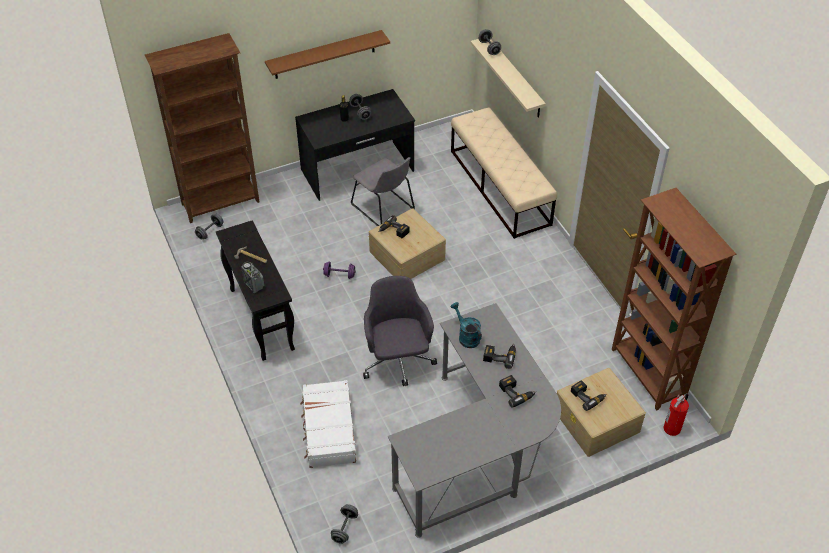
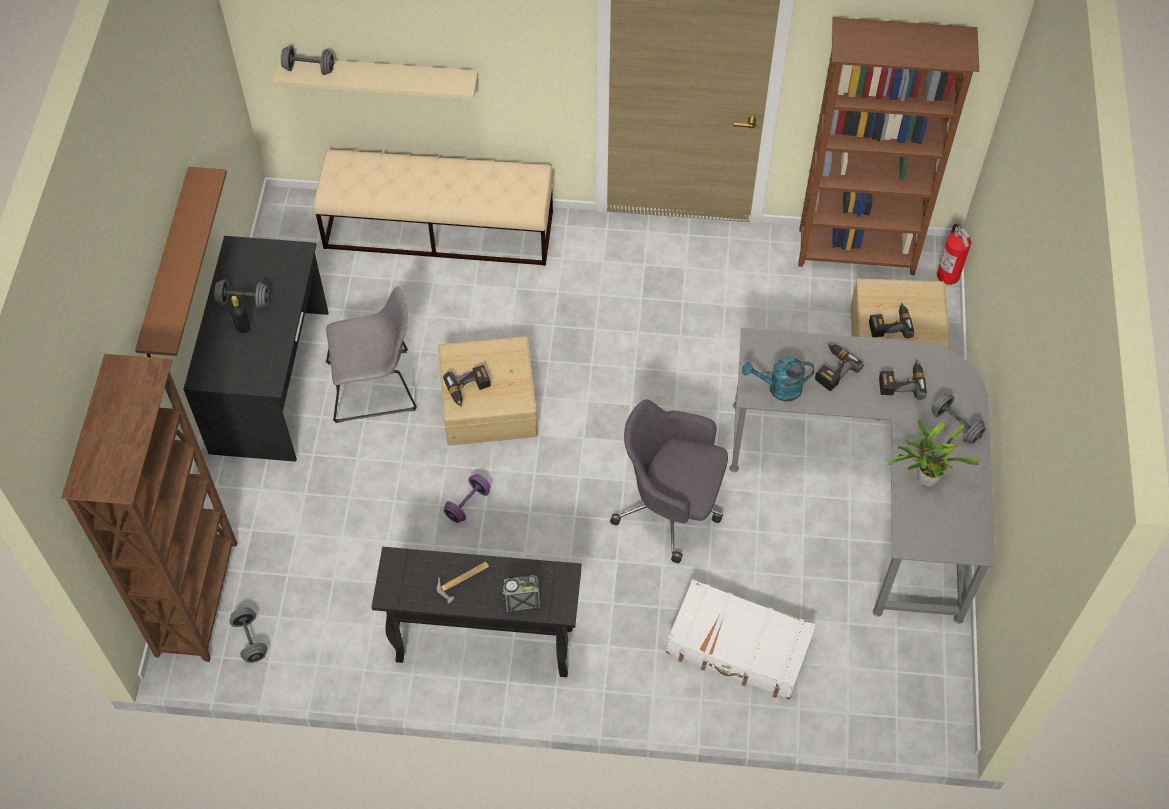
camera: 60 degrees left, 10 degrees up
grey dumbbell [331,504,358,544] -> grey dumbbell moved to [931,394,986,444]
none -> potted plant [888,418,981,487]

